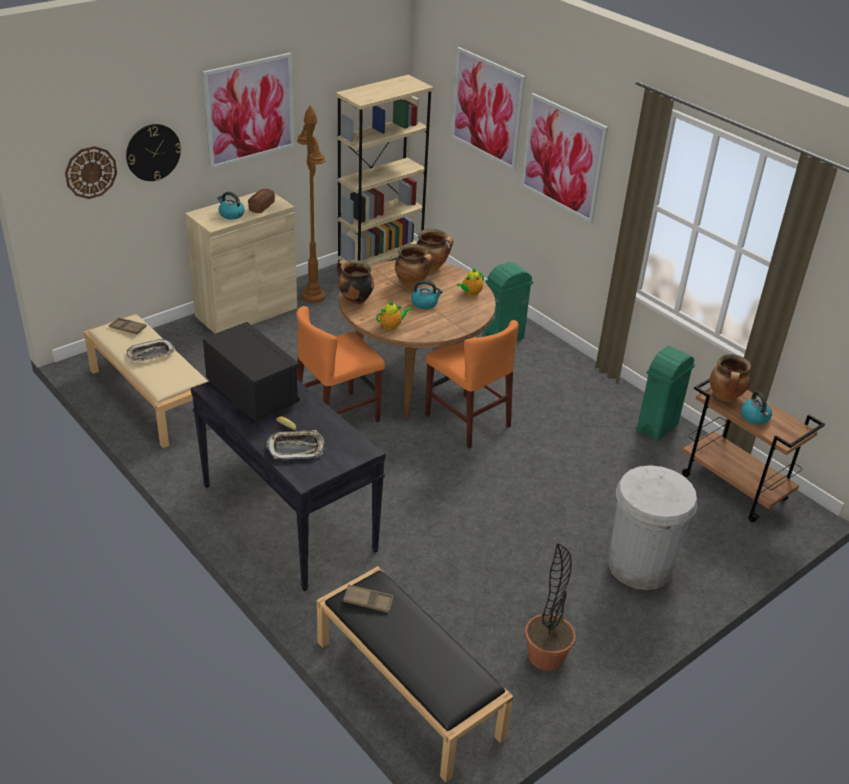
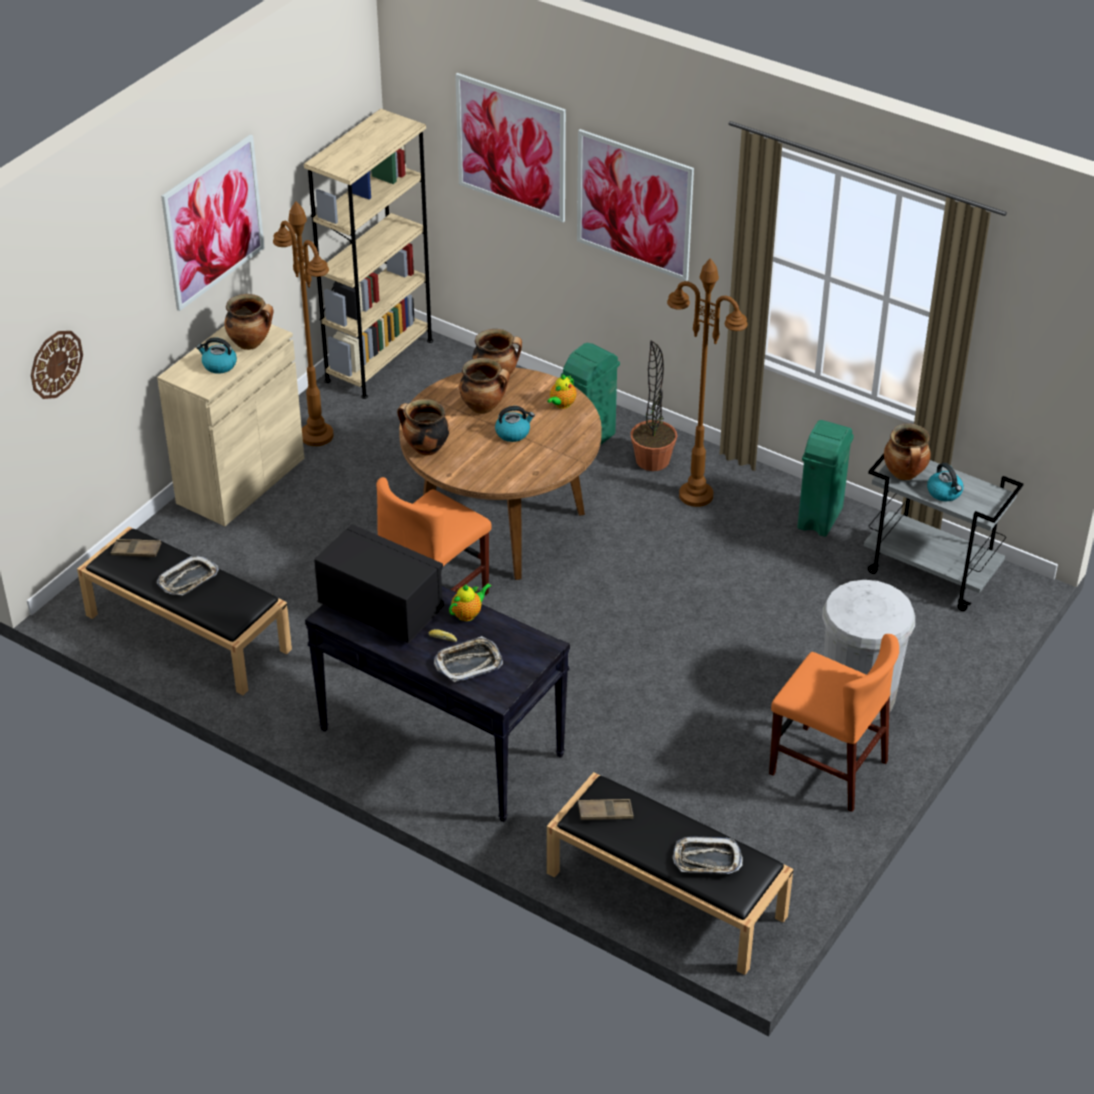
camera: 15 degrees left, 5 degrees up
beige bench [84,314,209,448] -> black bench [77,526,292,695]
wall clock [126,124,181,181] -> none
bread [248,189,275,213] -> cooking pot [224,294,274,350]
teapot [376,301,412,330] -> teapot moved to [449,583,491,621]
orange chair [425,320,518,449] -> orange chair moved to [769,634,899,812]
potted plant [525,543,576,671] -> potted plant moved to [630,340,677,471]
brown cart [682,378,825,522] -> grey cart [864,454,1023,611]
none -> brown floor lamp [667,258,748,507]
none -> tray [673,836,743,874]

